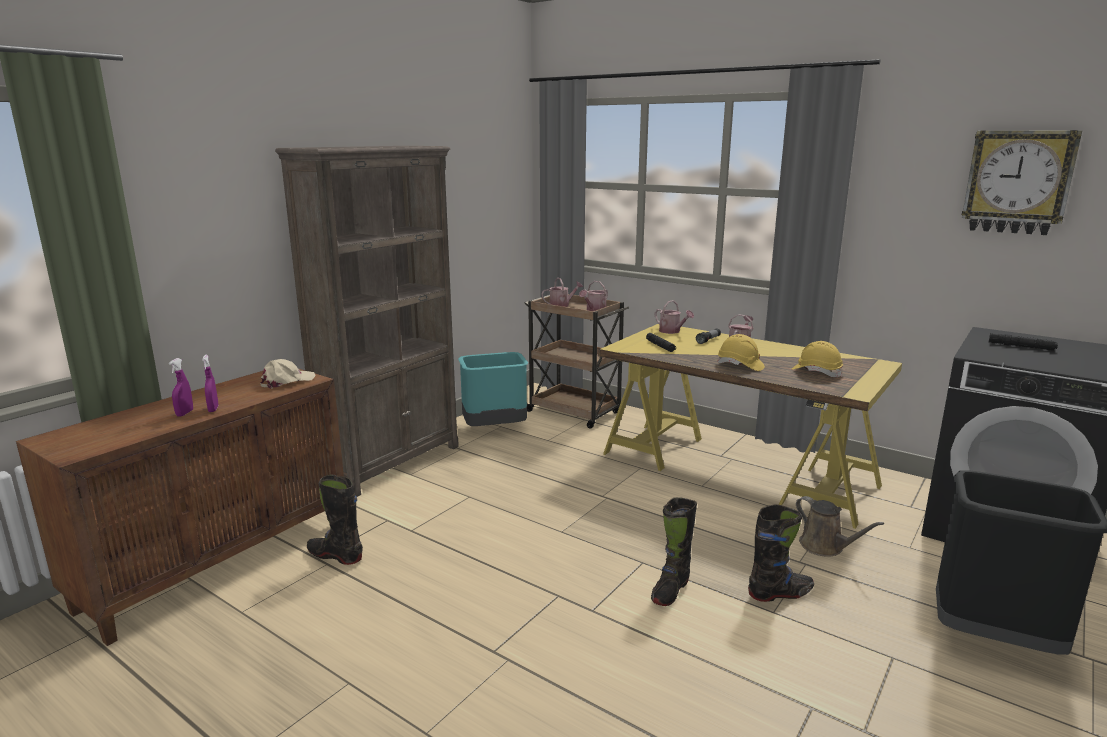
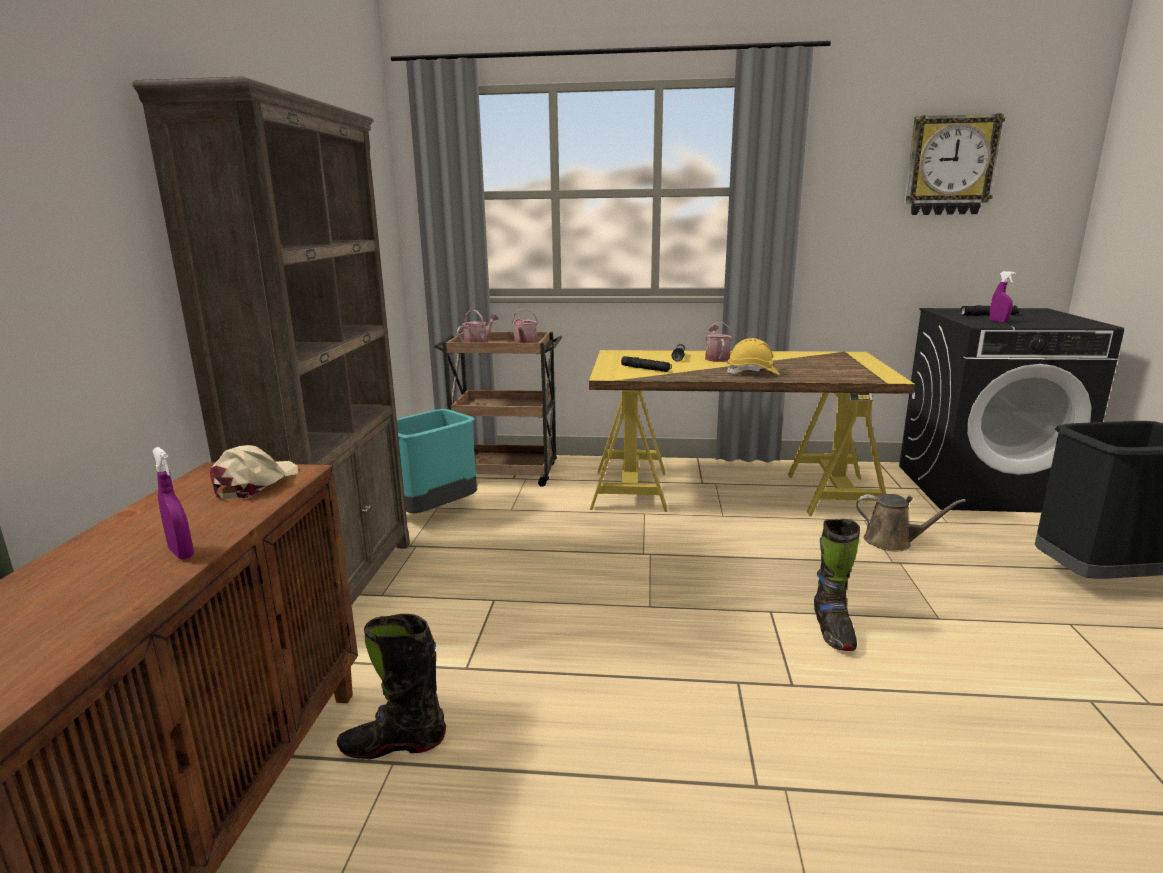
camera: 30 degrees left, 0 degrees up
purple spray bottle [169,358,193,417] -> purple spray bottle moved to [989,271,1016,322]
watering can [655,300,694,334] -> none
black boot [748,504,814,602] -> none
yellow hard hat [792,341,843,377] -> none

